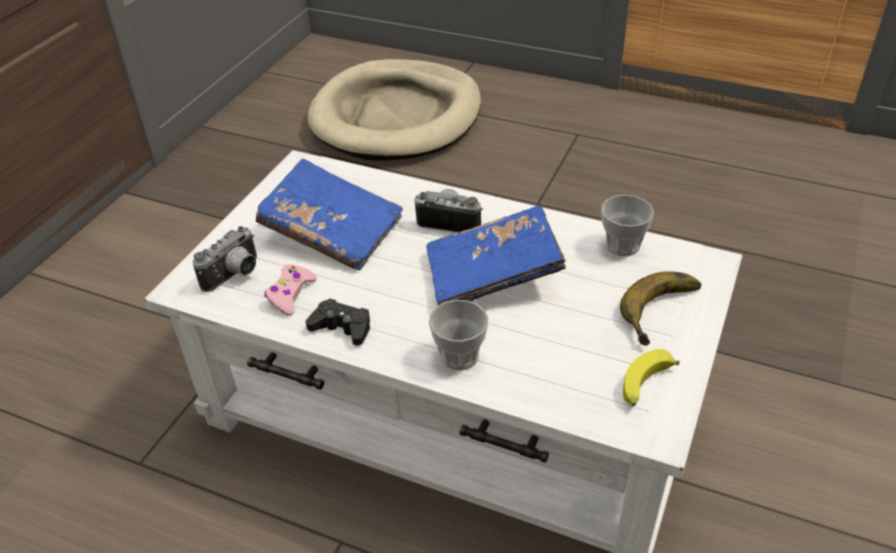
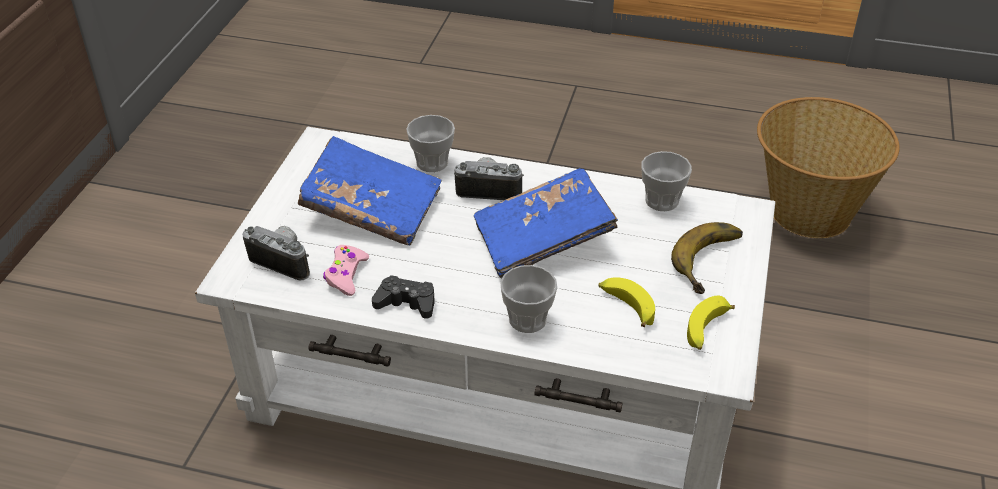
camera: 10 degrees left, 0 degrees up
camera [192,226,257,292] -> camera turned 90 degrees counterclockwise [242,226,310,280]
beige dog bed [307,59,481,161] -> none
none -> cup [406,115,455,172]
none -> banana [598,277,655,327]
none -> basket [757,97,900,238]

